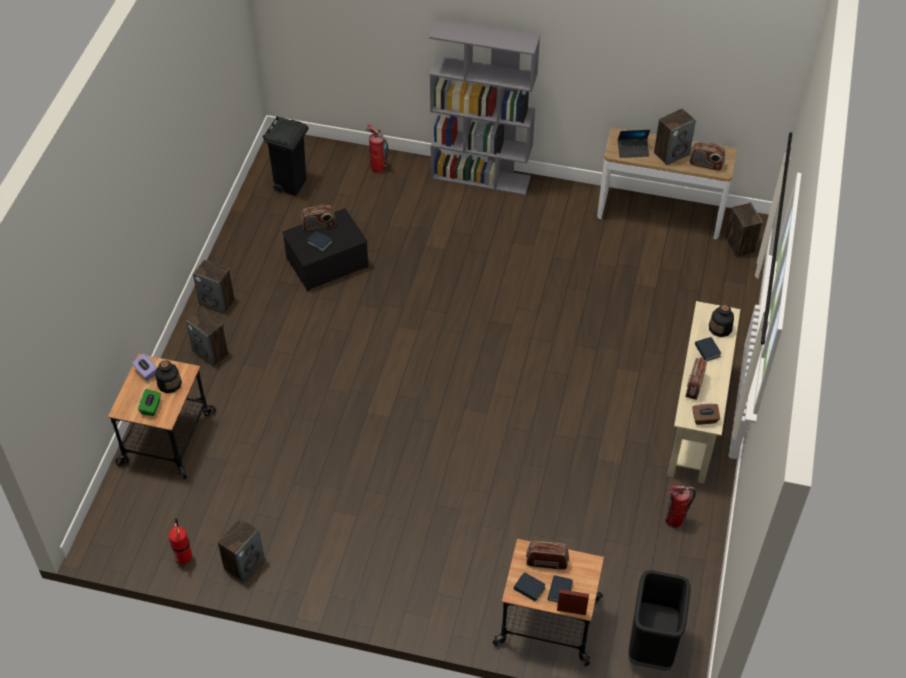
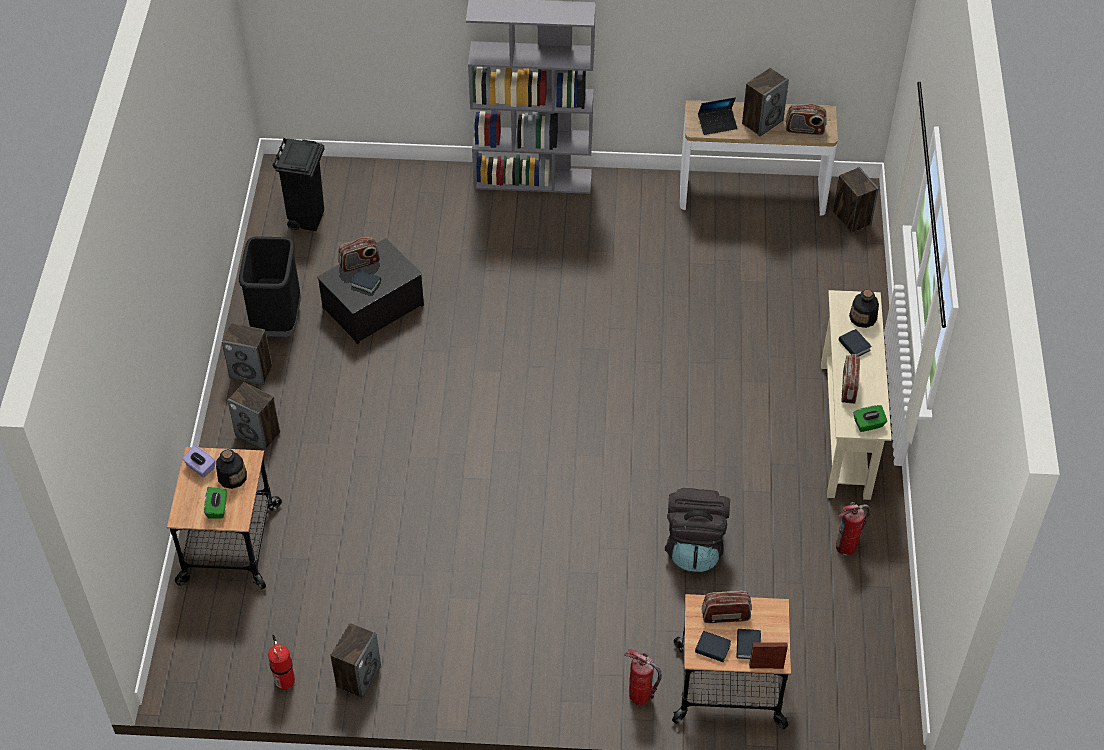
camera: 10 degrees left, 0 degrees up
fire extinguisher [366,124,388,173] -> fire extinguisher moved to [624,649,662,705]
black trash can [628,570,690,671] -> black trash can moved to [239,236,301,337]
brown tissue box [692,404,720,425] -> green tissue box [854,405,887,432]
none -> black backpack [665,488,730,572]

